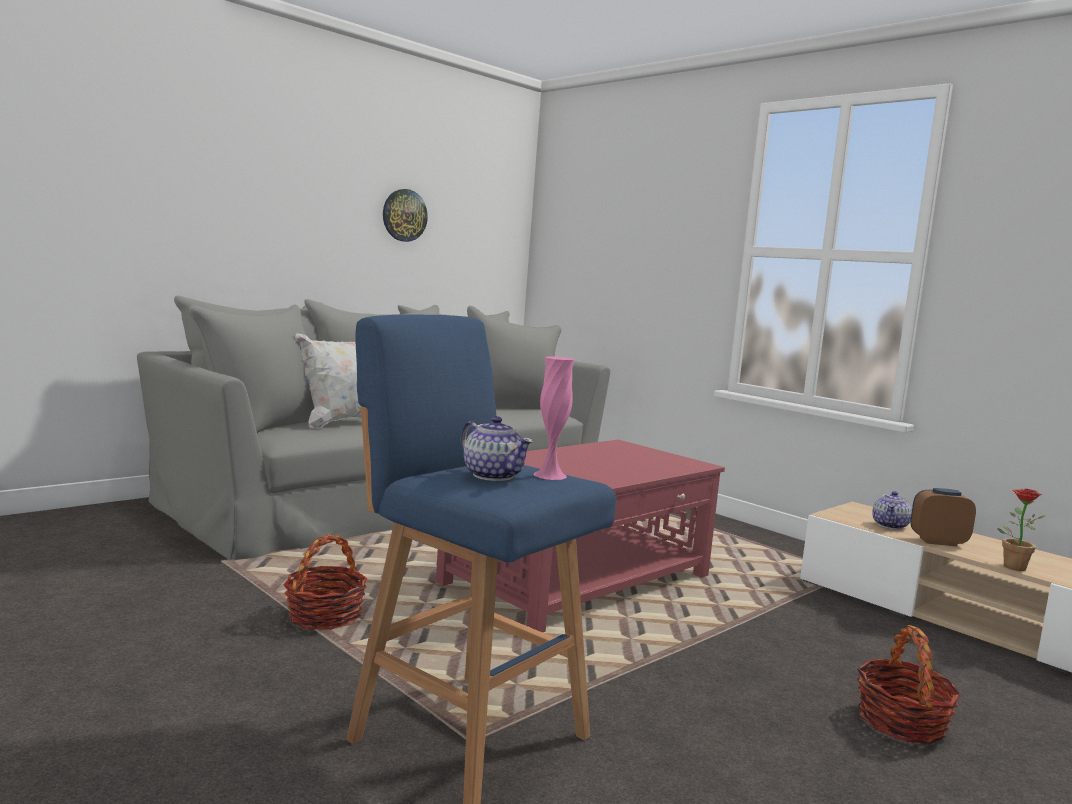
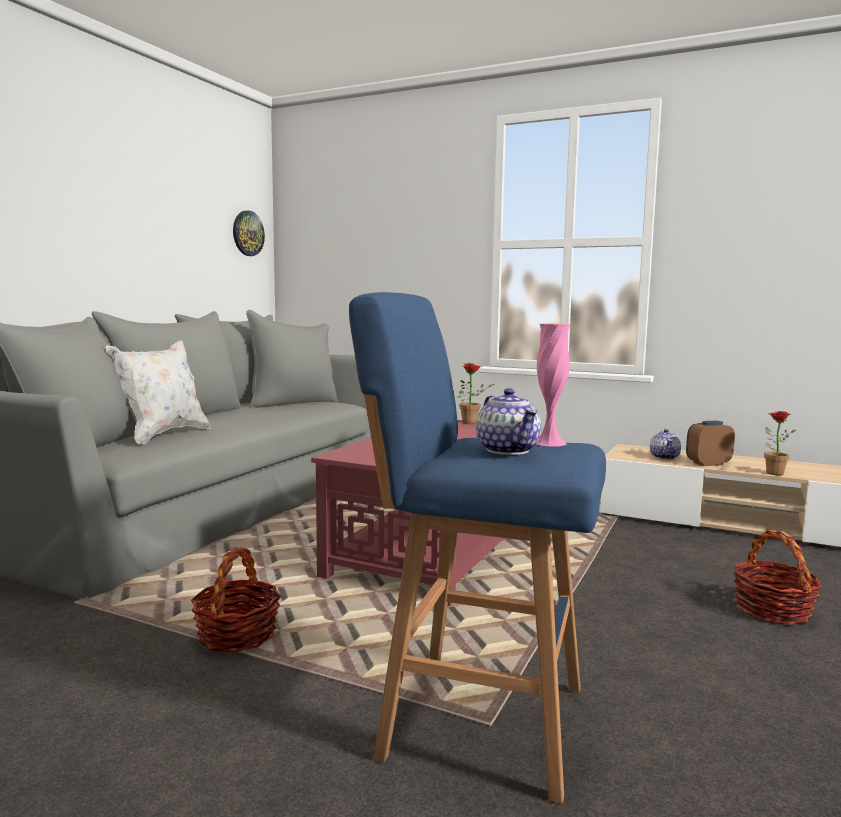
camera: 20 degrees left, 0 degrees up
wall clock [383,189,428,242] -> wall clock moved to [233,211,265,256]
teapot [461,416,533,481] -> teapot turned 45 degrees clockwise [476,388,541,455]
none -> potted plant [458,363,494,424]

